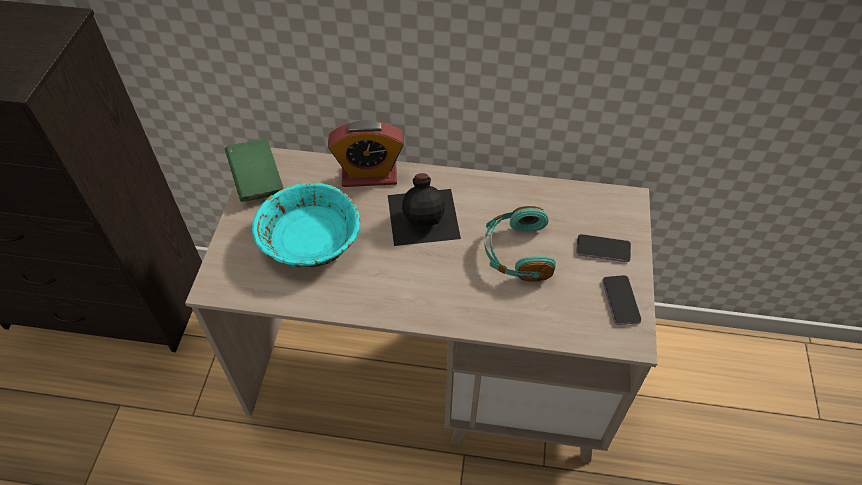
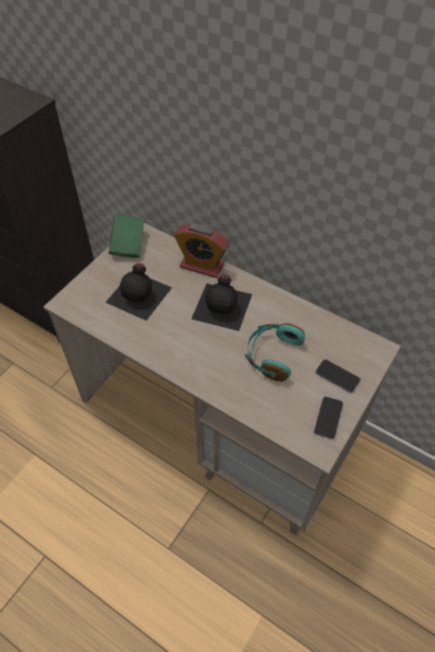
camera: 25 degrees right, 0 degrees up
turquoise bowl [252,182,360,268] -> black bottle [105,263,172,321]

